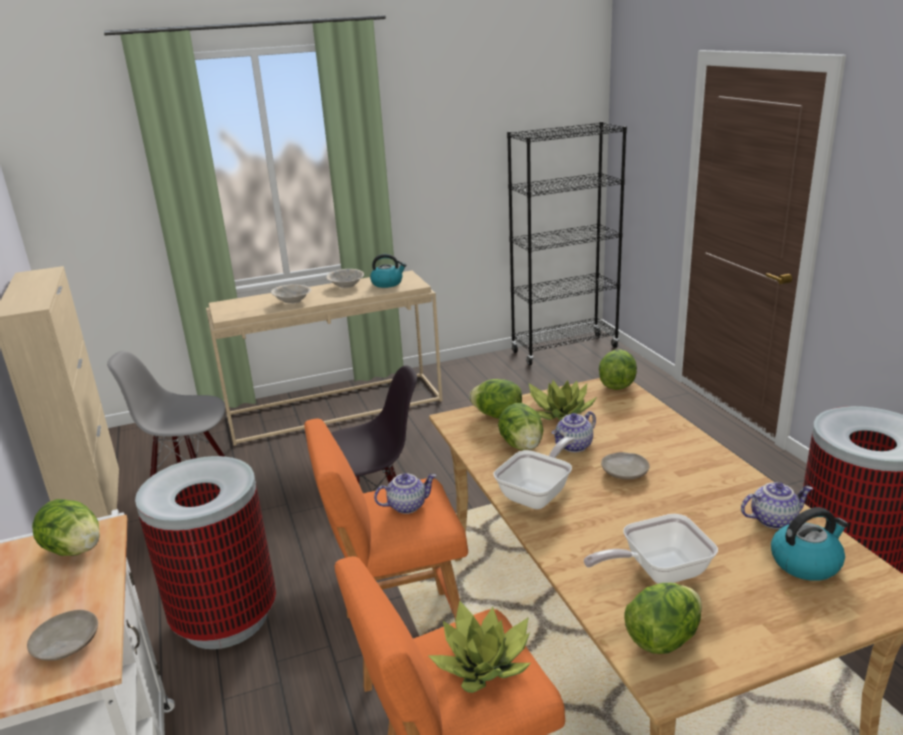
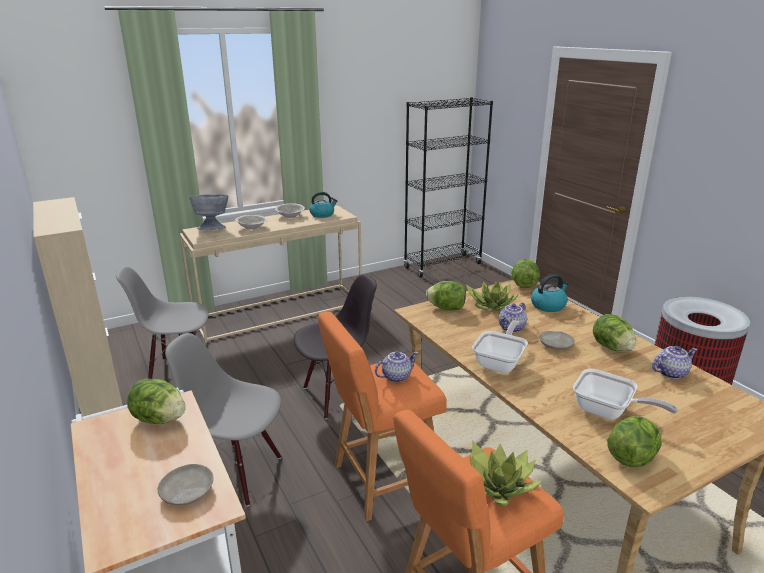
camera: 10 degrees left, 0 degrees up
trash can [135,456,276,649] -> grey chair [165,333,281,506]
lettuce [498,403,543,450] -> lettuce moved to [593,314,636,351]
frying pan [584,514,718,584] -> frying pan turned 120 degrees counterclockwise [573,369,678,419]
kettle [771,507,848,581] -> kettle moved to [531,274,569,312]
none -> grey bowl [189,194,229,230]

